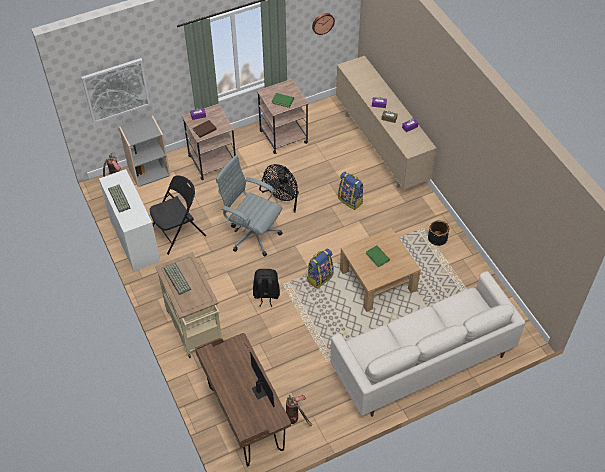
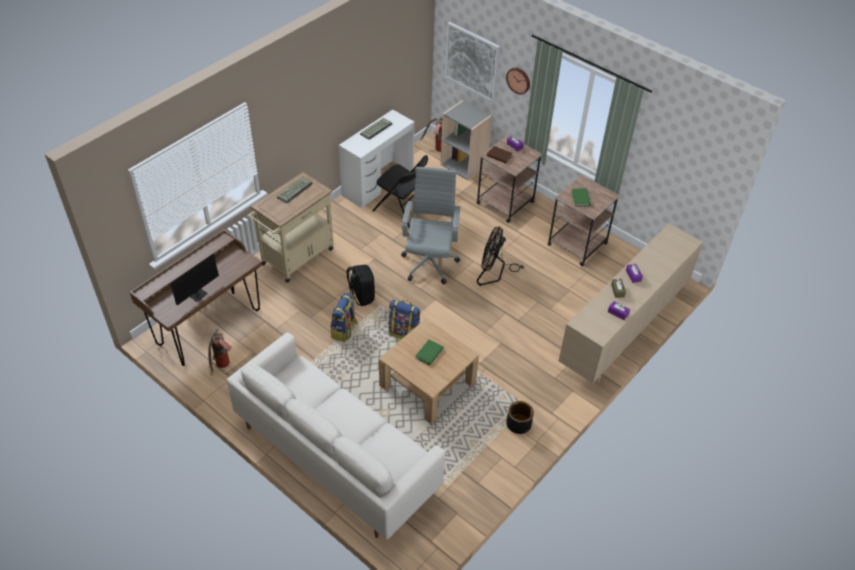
camera: 65 degrees right, 5 degrees down
wall clock [312,13,335,35] -> wall clock moved to [506,68,530,94]
backpack [338,172,364,210] -> backpack moved to [331,293,357,342]

